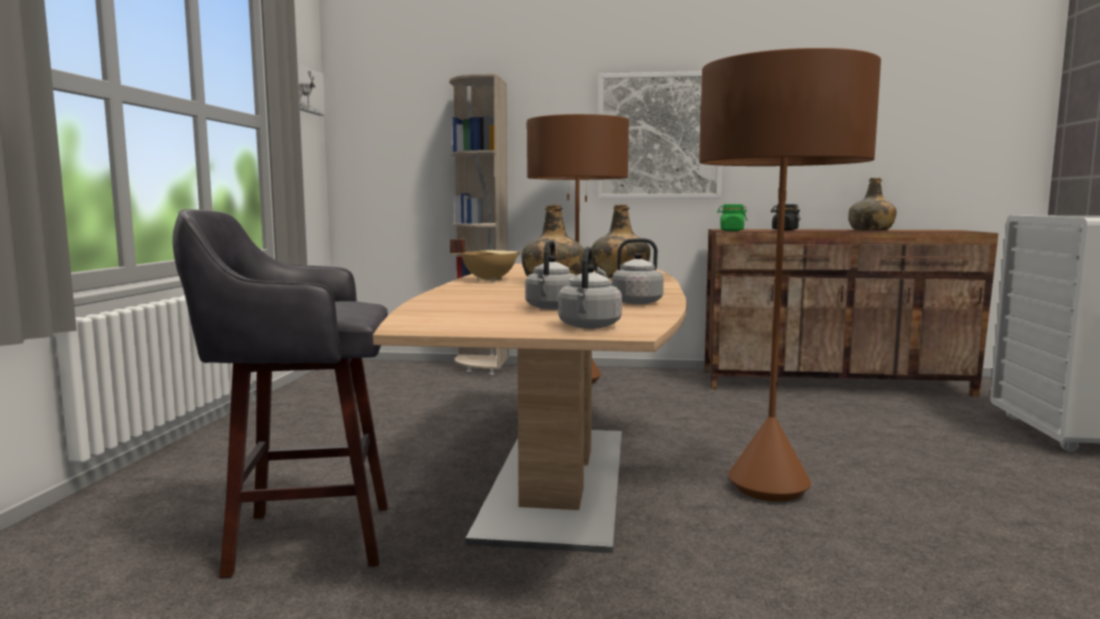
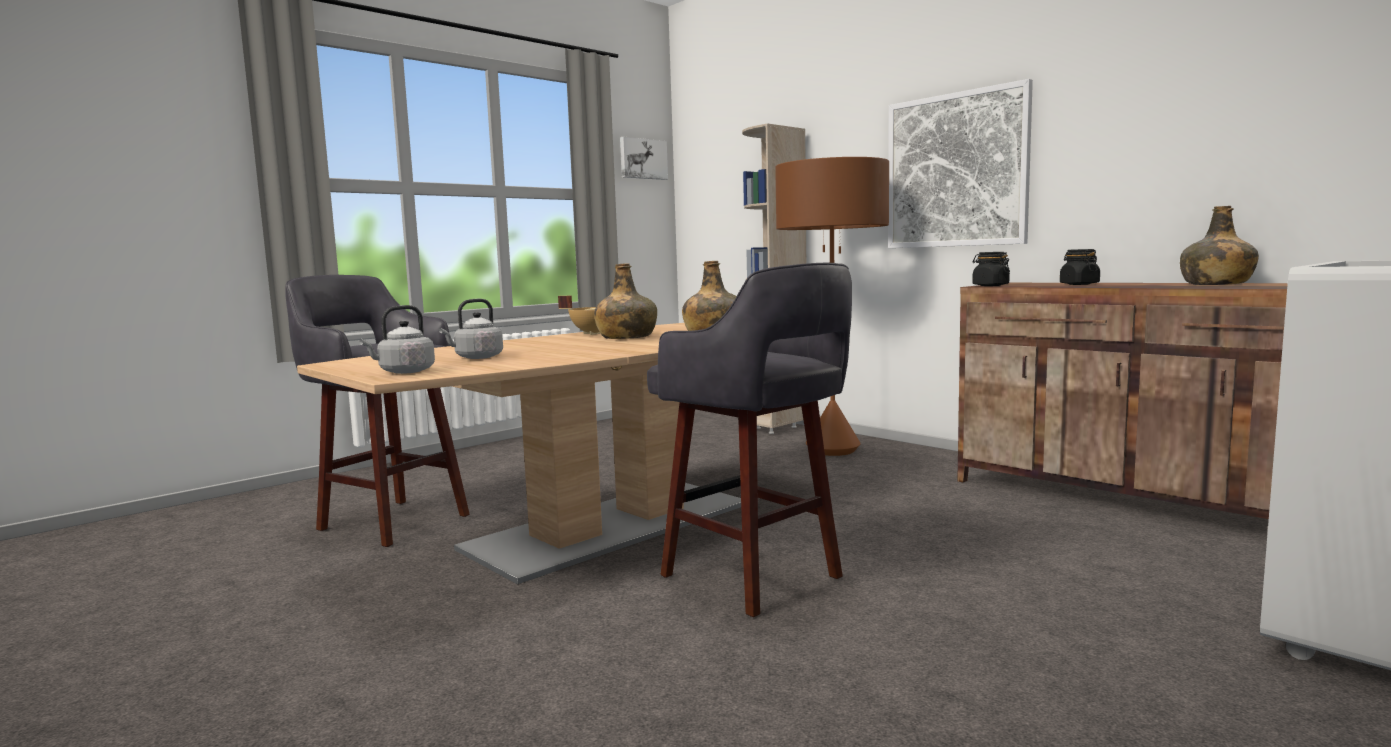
camera: 40 degrees right, 0 degrees up
grey kettle [597,238,664,304] -> none
brown floor lamp [699,48,881,501] -> grey stool [647,263,852,617]
green jar [717,204,747,231] -> black jar [972,252,1010,286]

